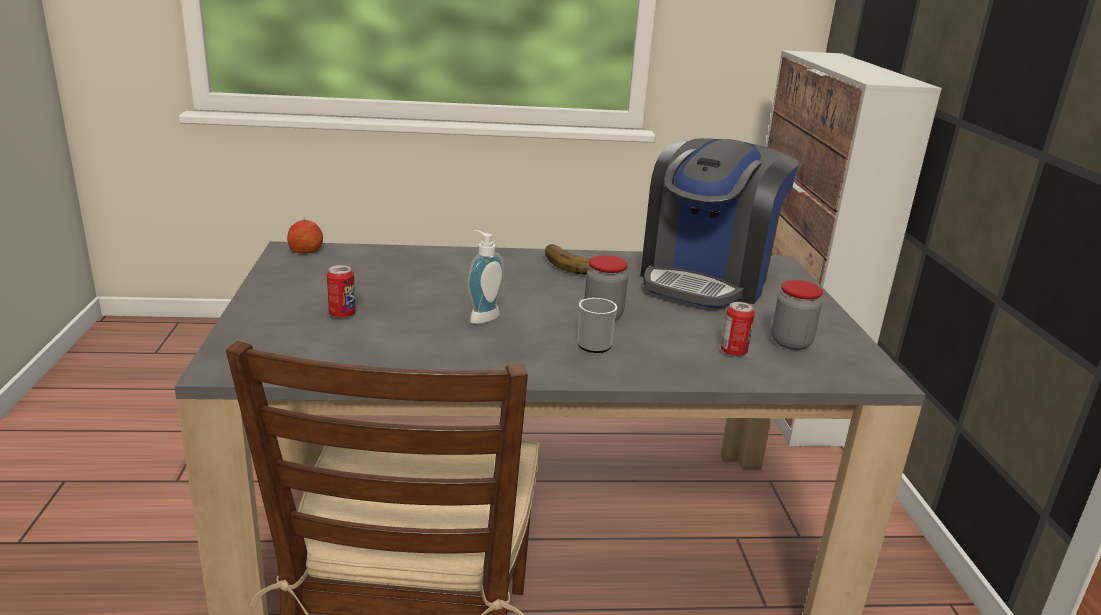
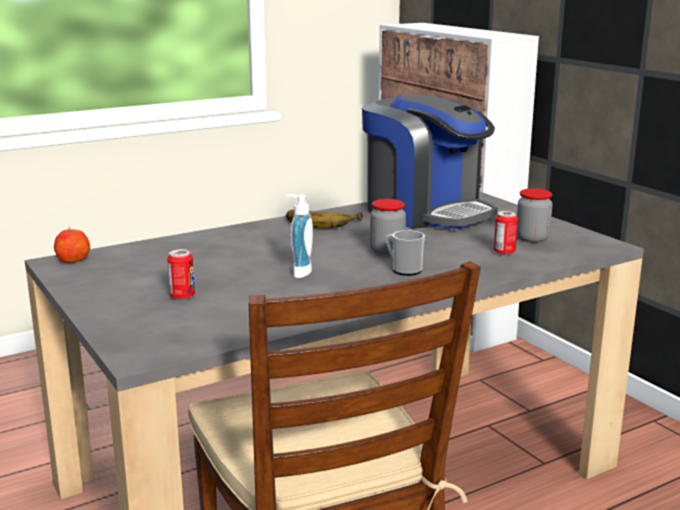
camera: 25 degrees left, 5 degrees down
coffee machine [640,138,799,309] -> coffee machine turned 45 degrees counterclockwise [362,94,498,229]

